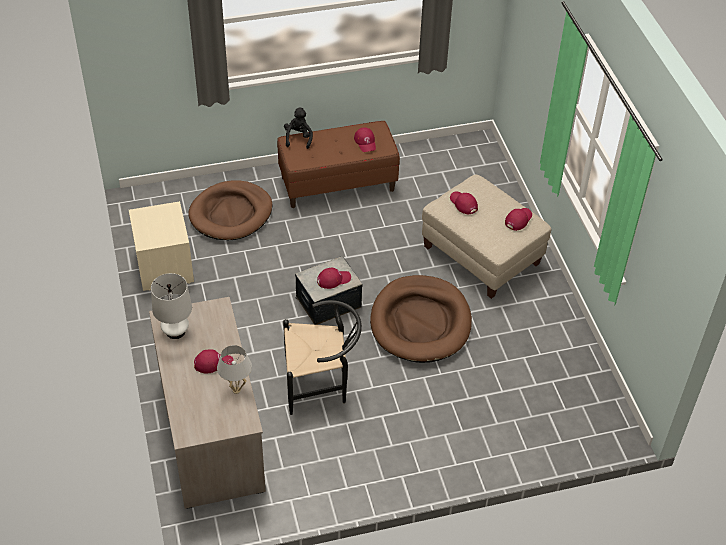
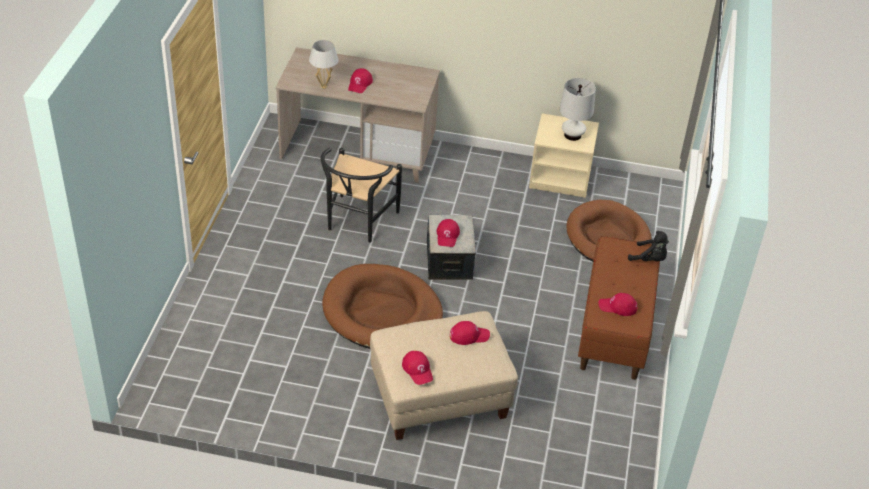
camera: 115 degrees right, 5 degrees down
white table lamp [151,273,192,339] -> white table lamp moved to [560,78,596,141]

